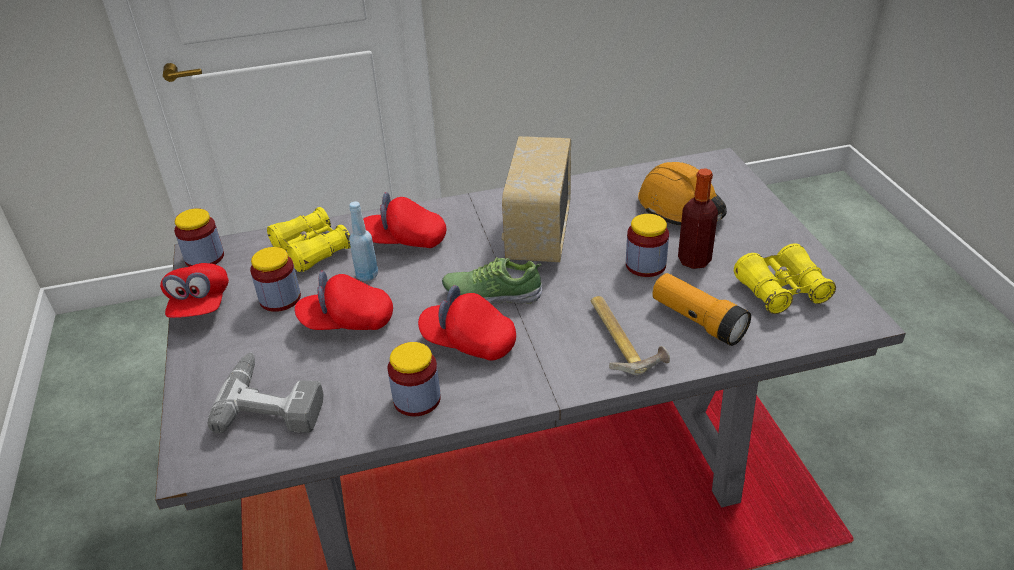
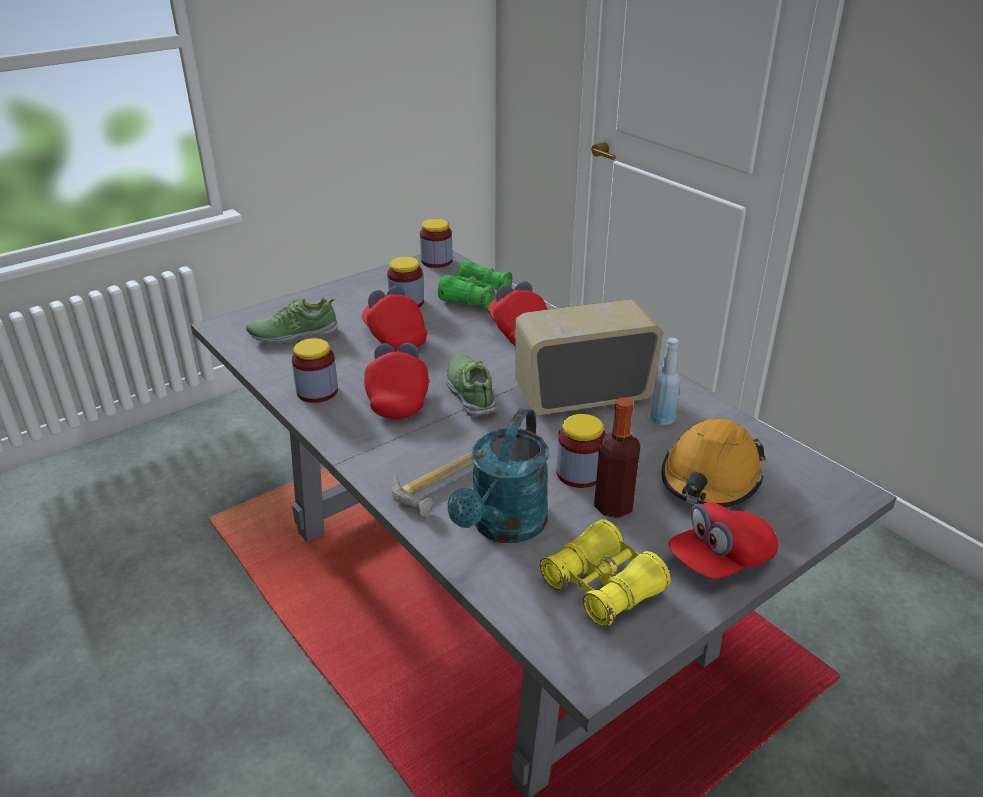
camera: 65 degrees right, 5 degrees down
red cap [160,263,229,318] -> red cap moved to [668,502,778,579]
power drill [208,353,323,433] -> shoe [246,298,338,345]
yellow binoculars [267,207,351,272] -> green binoculars [438,260,512,309]
blue bottle [349,201,378,281] -> blue bottle moved to [650,338,680,425]
flashlight [653,273,751,346] -> turquoise watering can [448,408,549,543]

